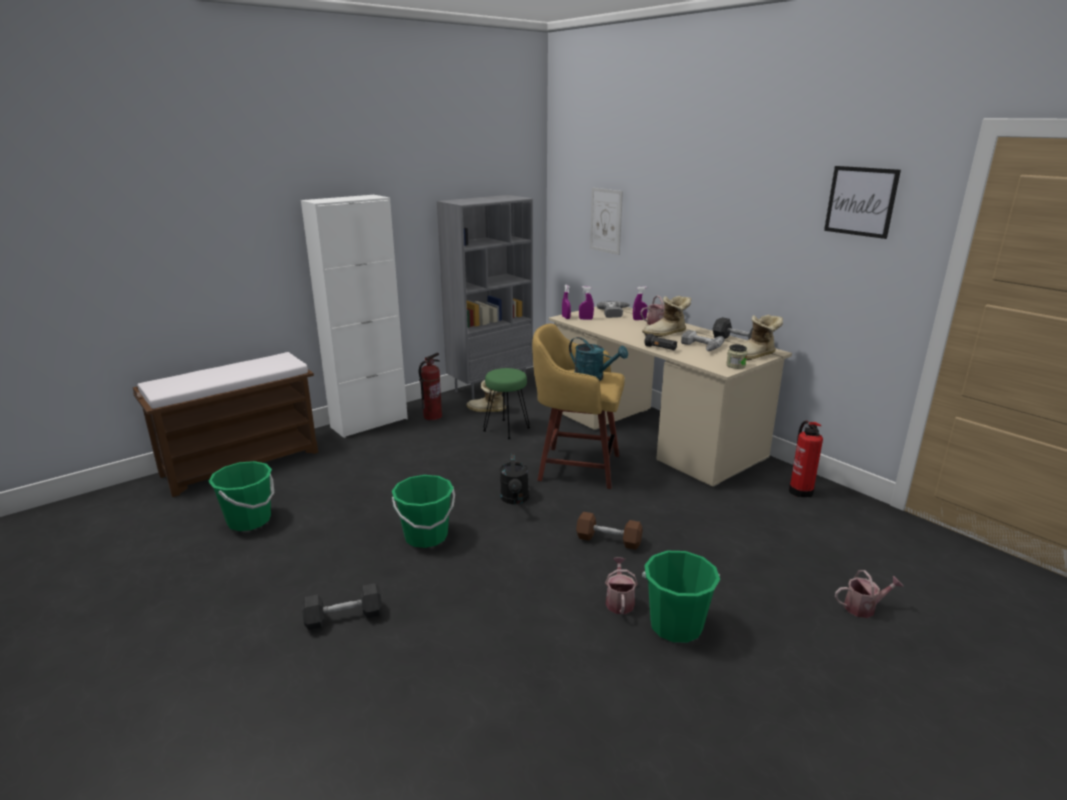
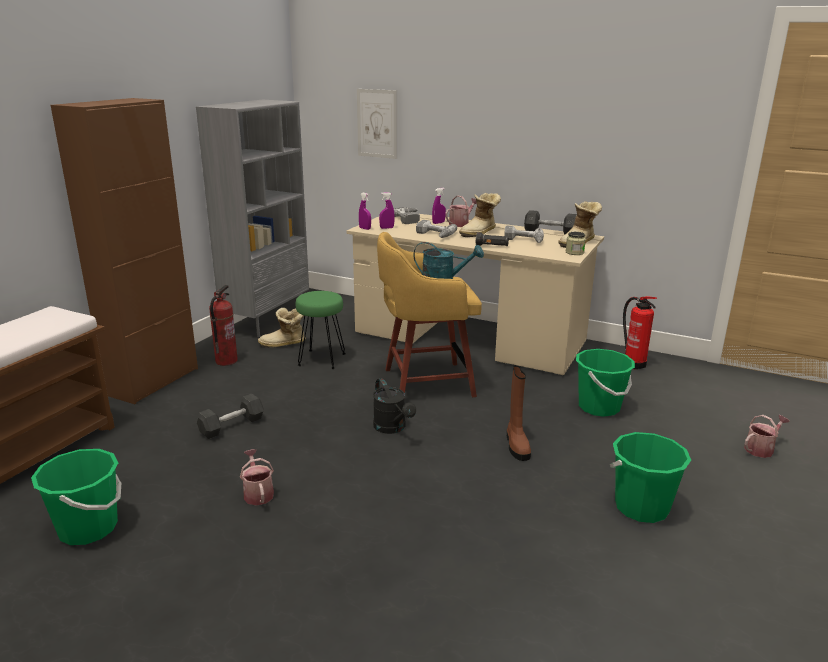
camera: 25 degrees left, 0 degrees up
white cabinet [301,195,408,438] -> brown cabinet [51,98,198,404]
grey dumbbell [302,583,382,630] -> grey dumbbell moved to [197,394,264,439]
green bucket [392,475,455,548] -> green bucket moved to [576,349,635,417]
brown dumbbell [576,512,643,550] -> brown boot [507,365,531,461]
watering can [605,558,638,614] -> watering can moved to [240,449,274,506]
picture [824,166,901,239] -> none
none -> power drill [416,220,457,238]

